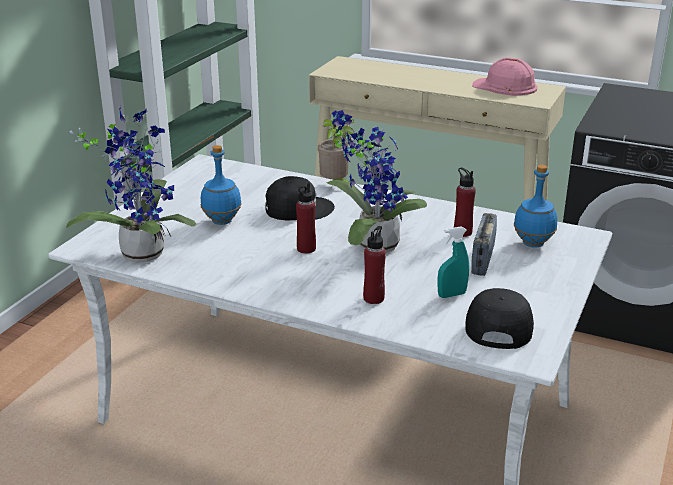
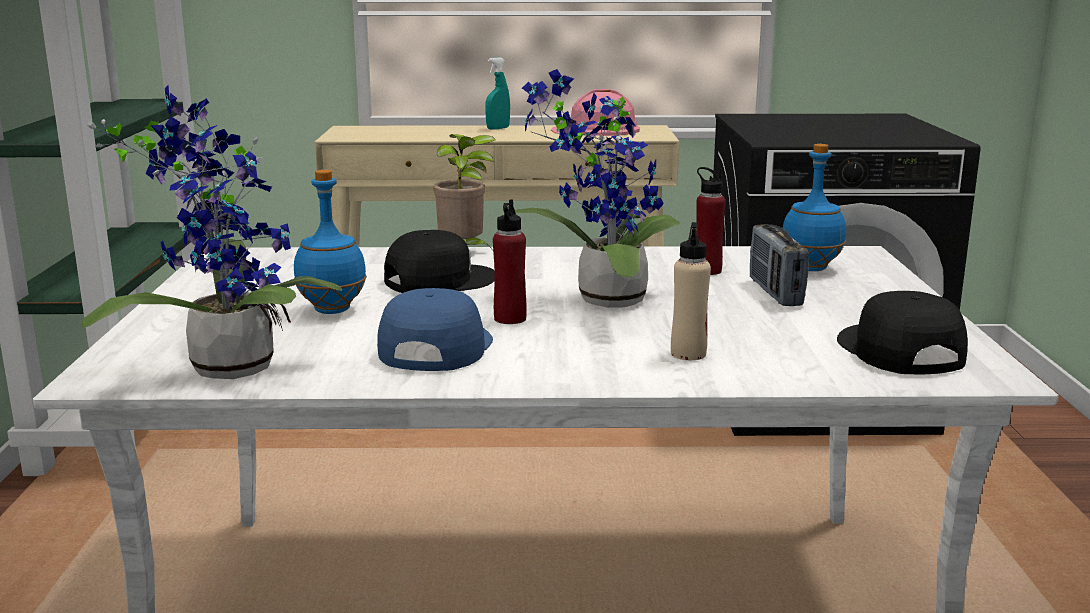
camera: 25 degrees left, 10 degrees down
red bottle [363,226,386,304] -> beige bottle [671,222,711,360]
turquoise spray bottle [437,227,469,298] -> turquoise spray bottle moved to [485,57,510,130]
none -> blue cap [377,288,493,371]

